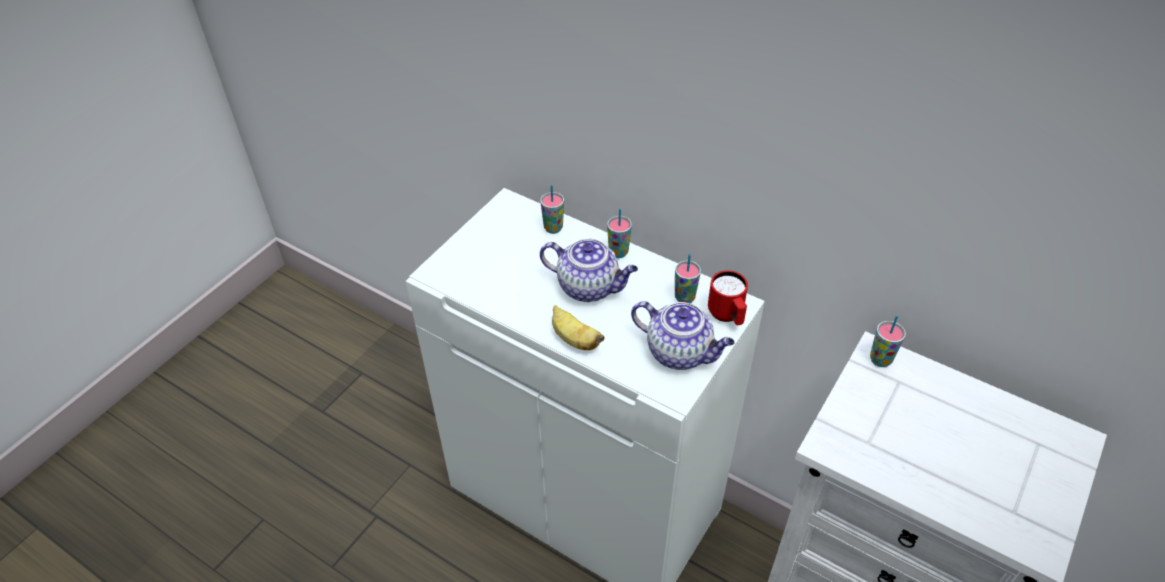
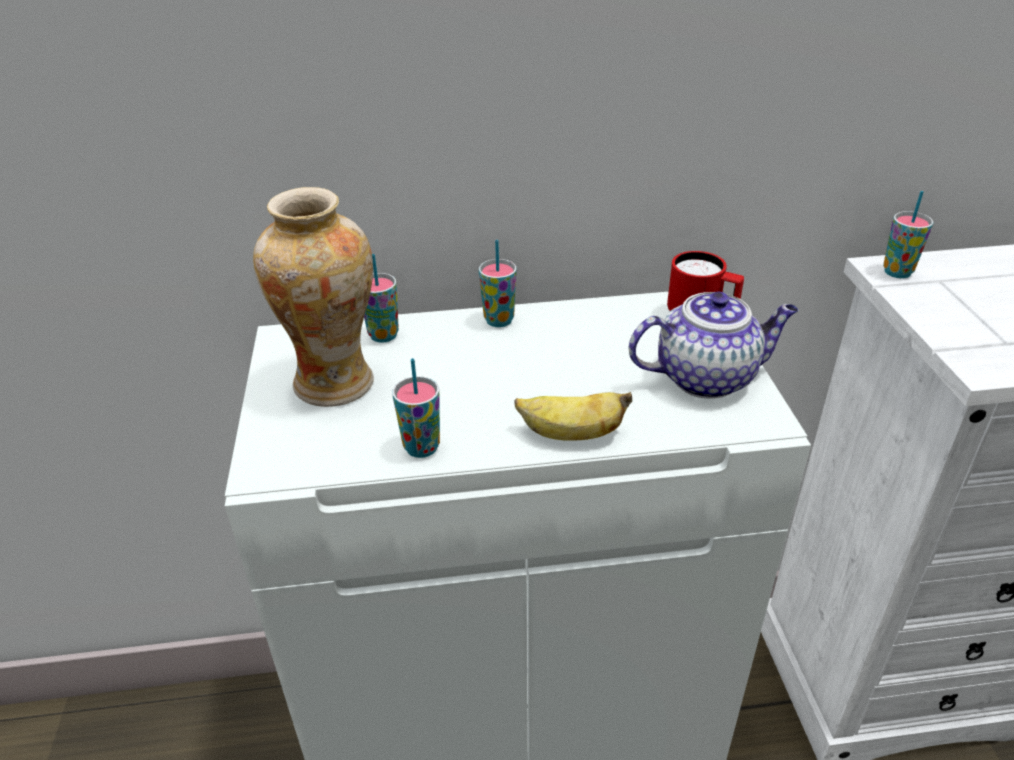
camera: 40 degrees left, 10 degrees down
teapot [540,239,638,302] -> none
cup [675,254,701,303] -> cup moved to [392,358,440,458]
none -> vase [253,187,374,407]

